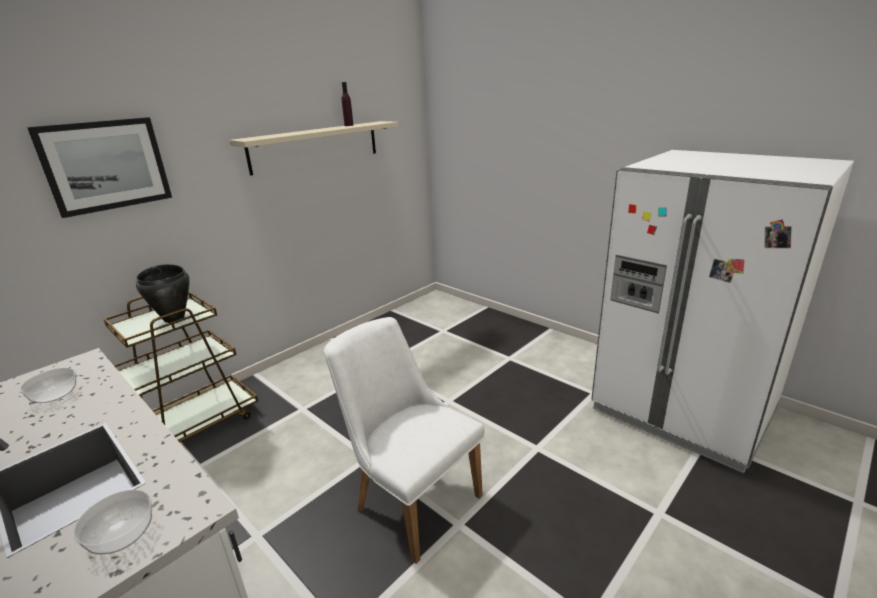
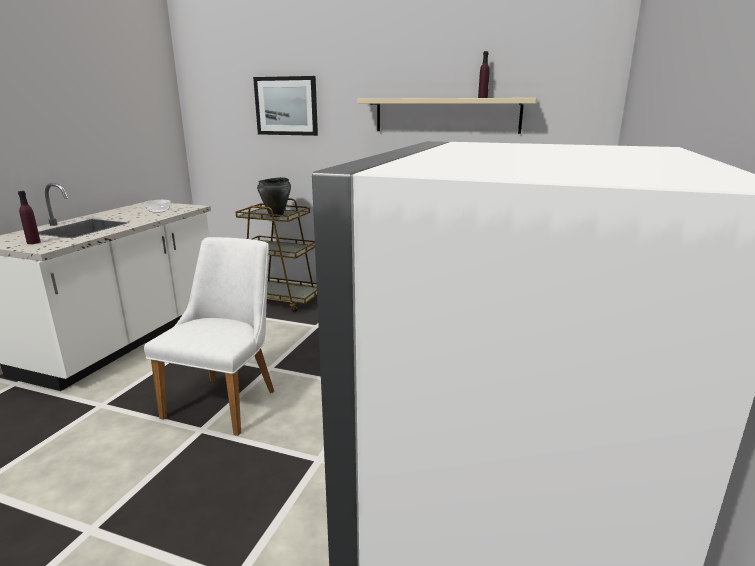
camera: 65 degrees right, 5 degrees down
bowl [73,489,152,554] -> purple bottle [18,191,41,244]

